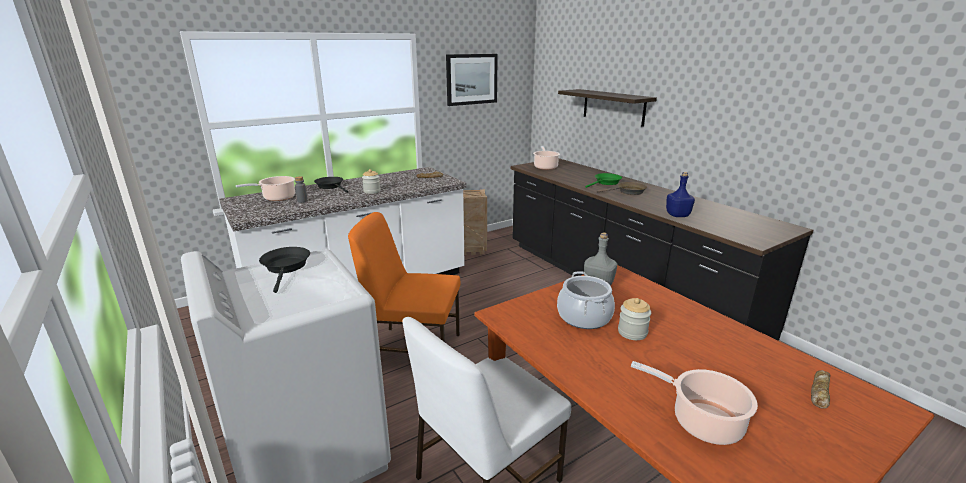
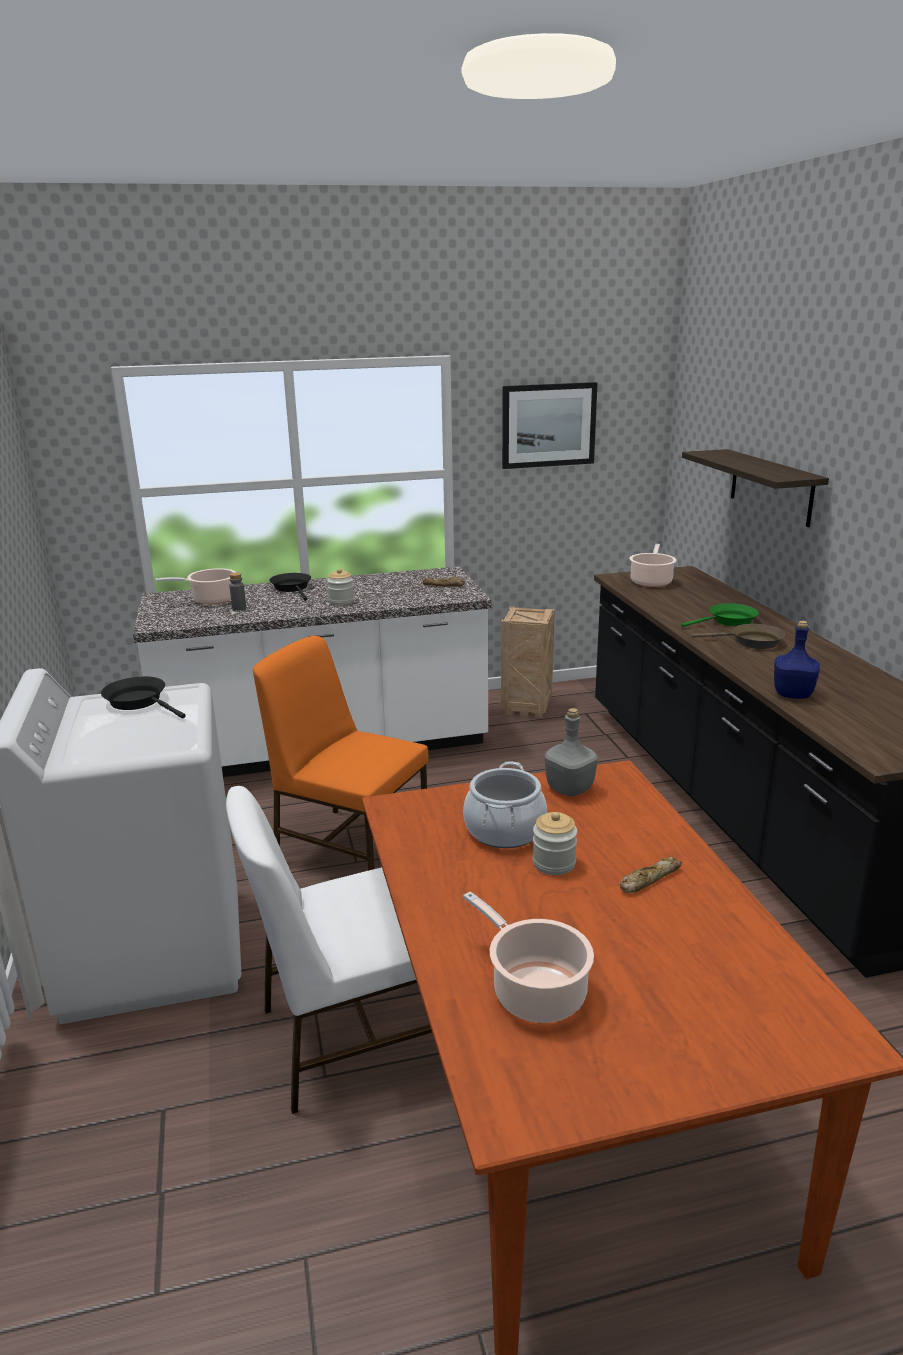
camera: 20 degrees right, 0 degrees up
black frying pan [259,247,310,293] -> black frying pan turned 60 degrees counterclockwise [101,677,186,718]
bread [811,370,830,409] -> bread moved to [620,857,682,894]

